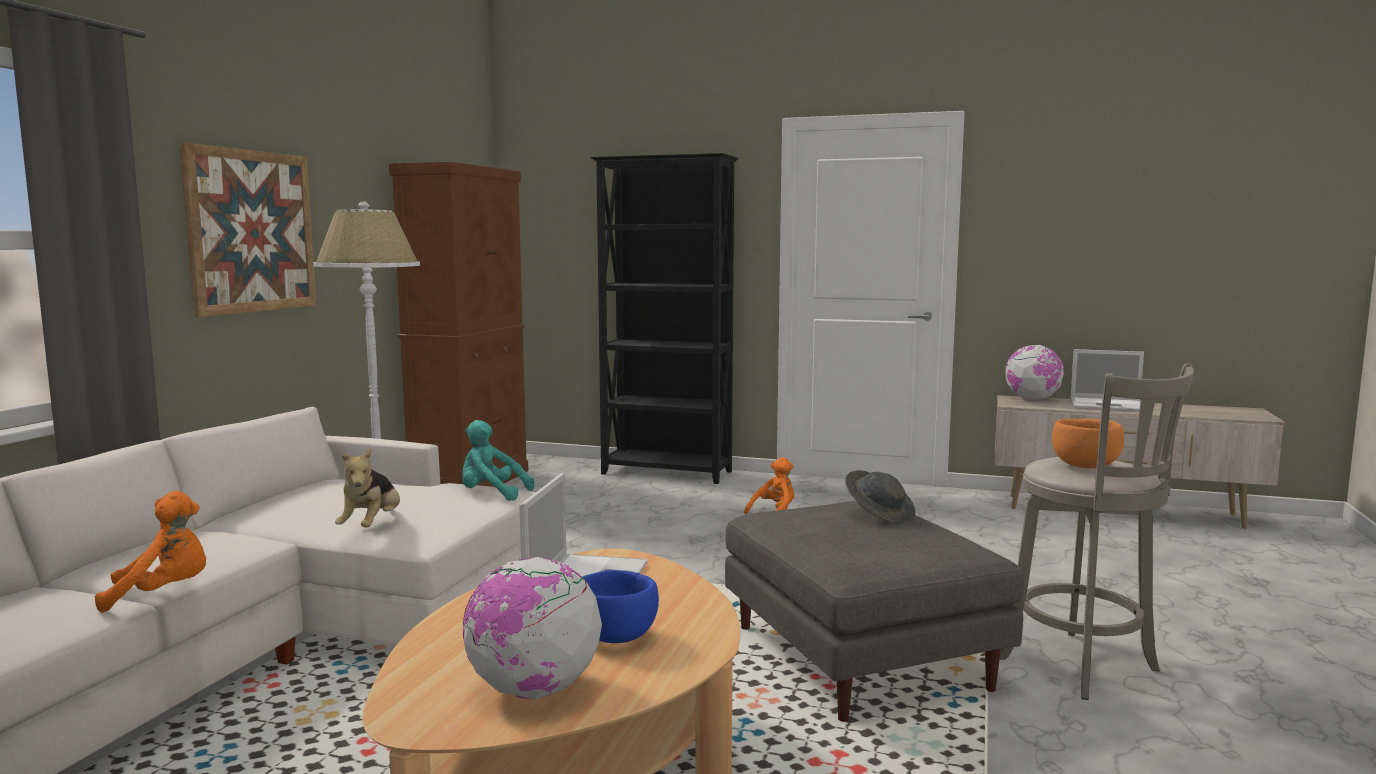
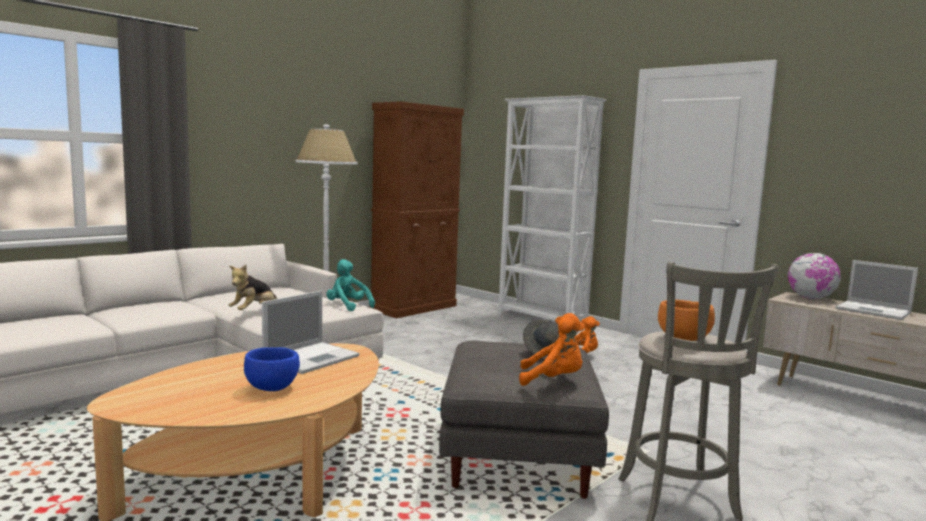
camera: 25 degrees right, 0 degrees up
orange plush toy [95,491,206,613] -> orange plush toy moved to [519,313,585,386]
picture [179,142,317,317] -> none
globe [463,557,602,699] -> none
black bookcase [590,153,739,484] -> white bookcase [498,95,607,321]

